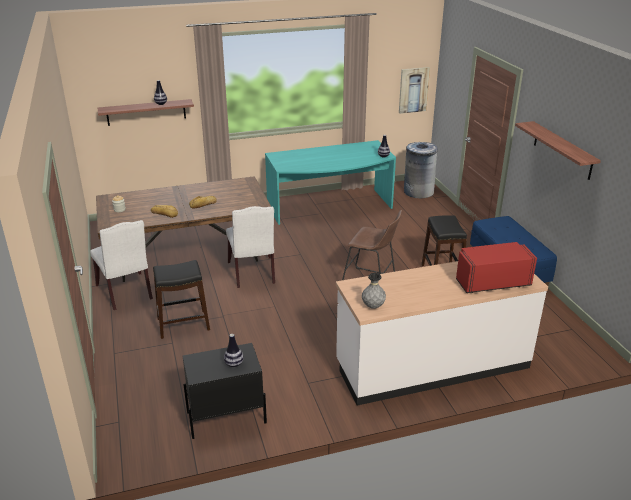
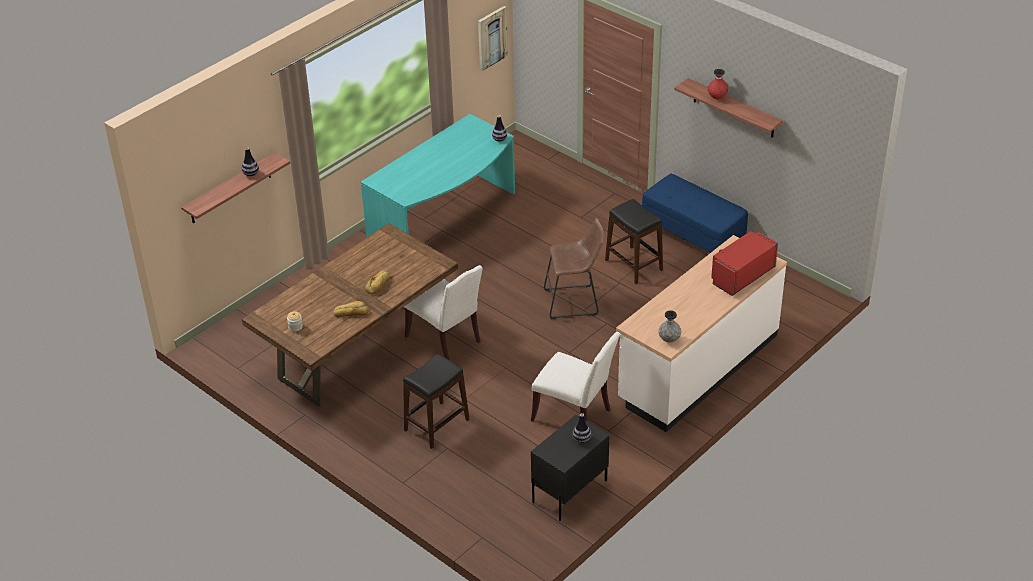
camera: 30 degrees left, 10 degrees up
white chair [90,220,153,310] -> white chair moved to [531,332,620,422]
grey trash can [404,142,438,198] -> none
none -> red vase [708,69,728,99]

